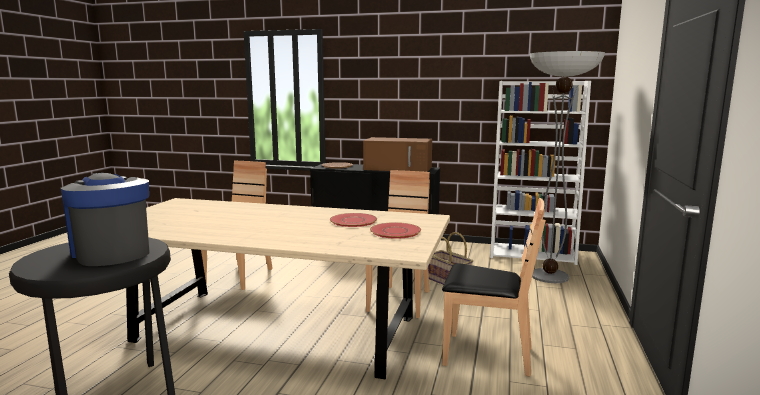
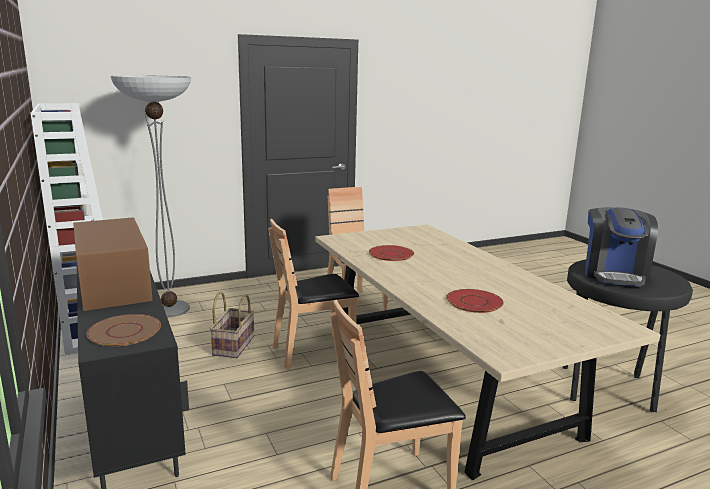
camera: 130 degrees left, 5 degrees up
red plate [370,222,421,239] -> red plate moved to [446,289,504,313]

